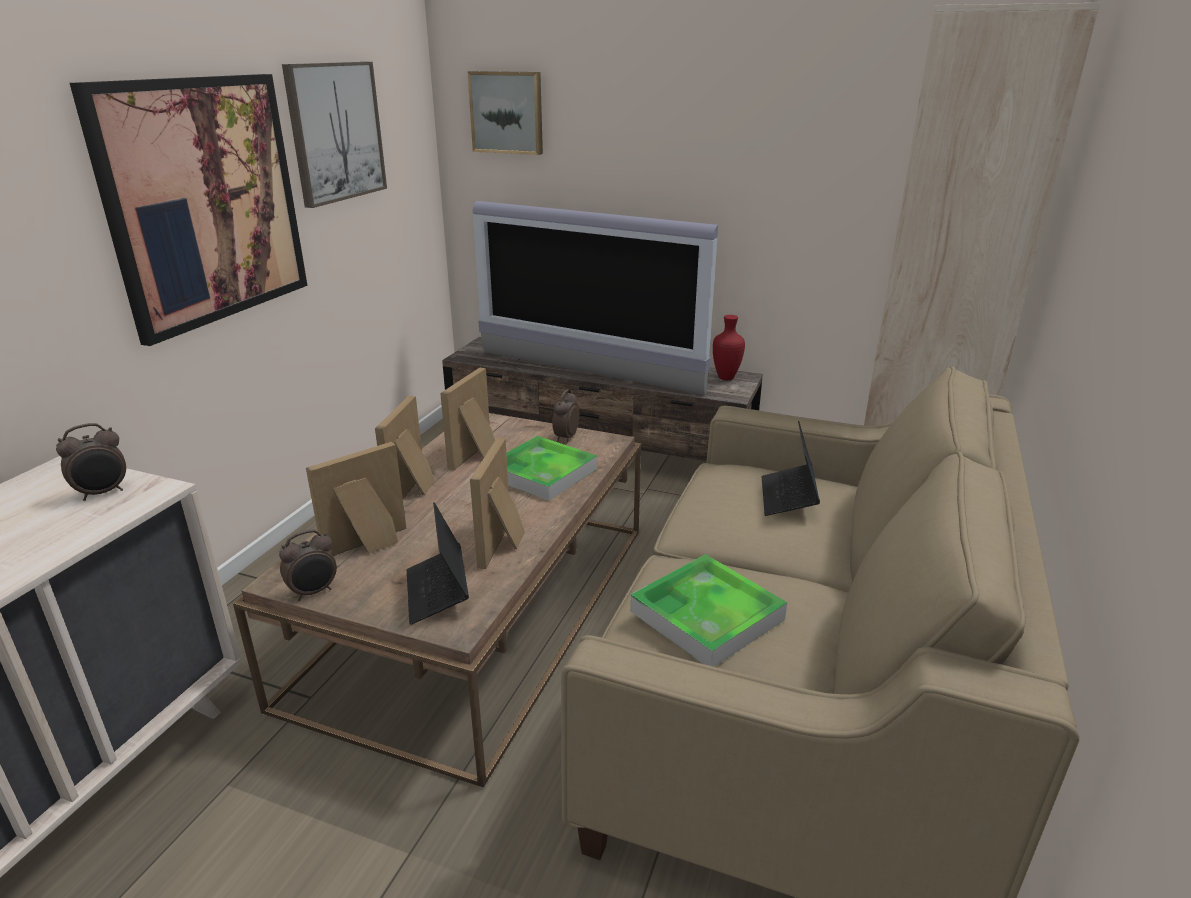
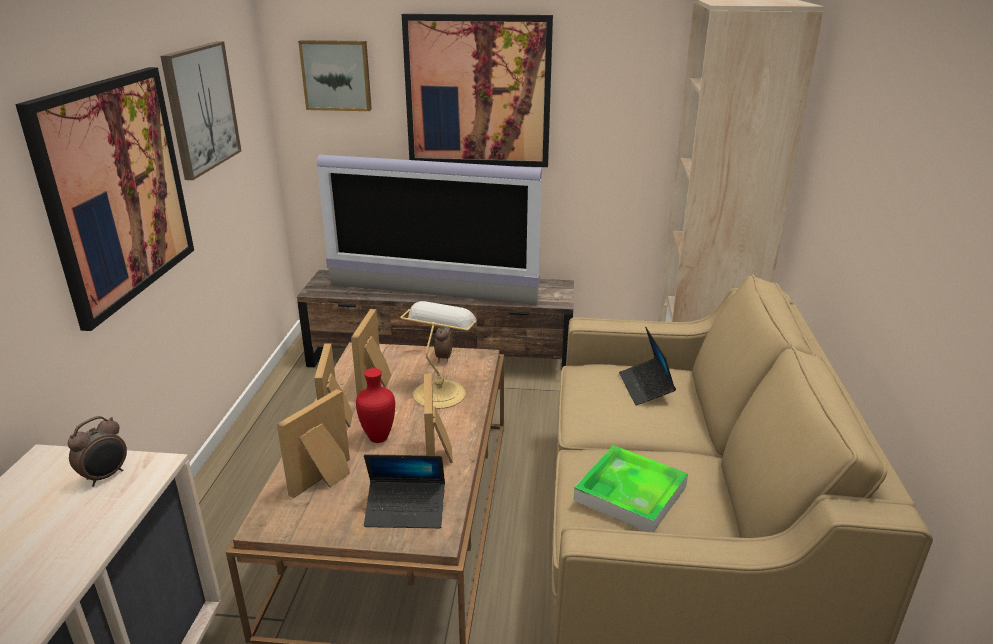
camera: 15 degrees left, 0 degrees up
alarm clock [279,529,337,601] -> none
laptop [407,502,469,625] -> laptop turned 60 degrees counterclockwise [364,454,445,528]
tray [506,436,597,501] -> table lamp [400,301,477,409]
red vase [713,315,745,380] -> red vase moved to [356,368,395,443]
none -> picture [402,14,553,167]

